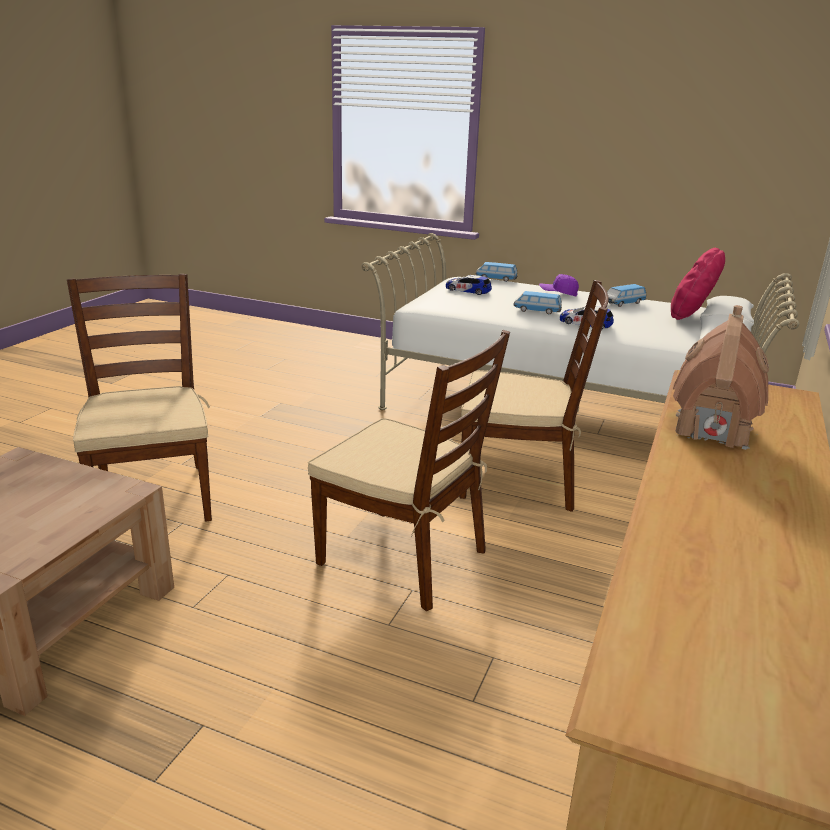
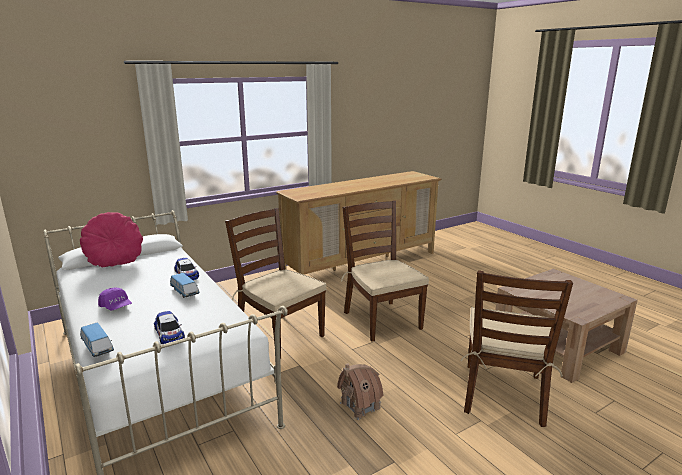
camera: 145 degrees left, 5 degrees down
toy car [607,284,647,307] -> none
toy house [673,305,769,450] -> toy house moved to [337,363,384,420]

